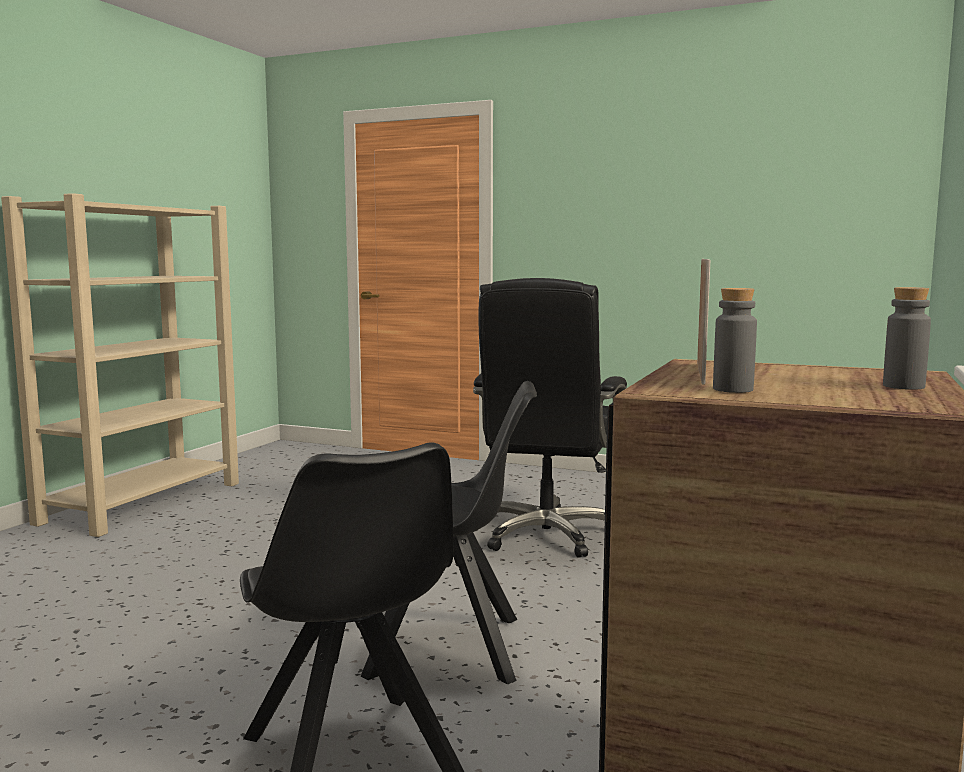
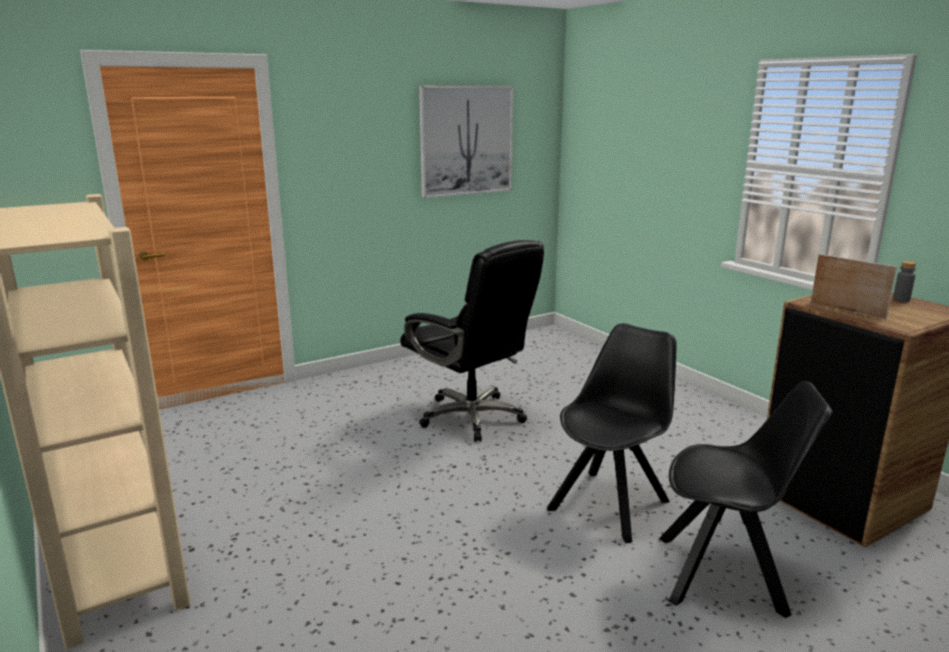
camera: 55 degrees left, 10 degrees up
grey bottle [713,288,757,393] -> none
none -> picture [419,86,513,198]

